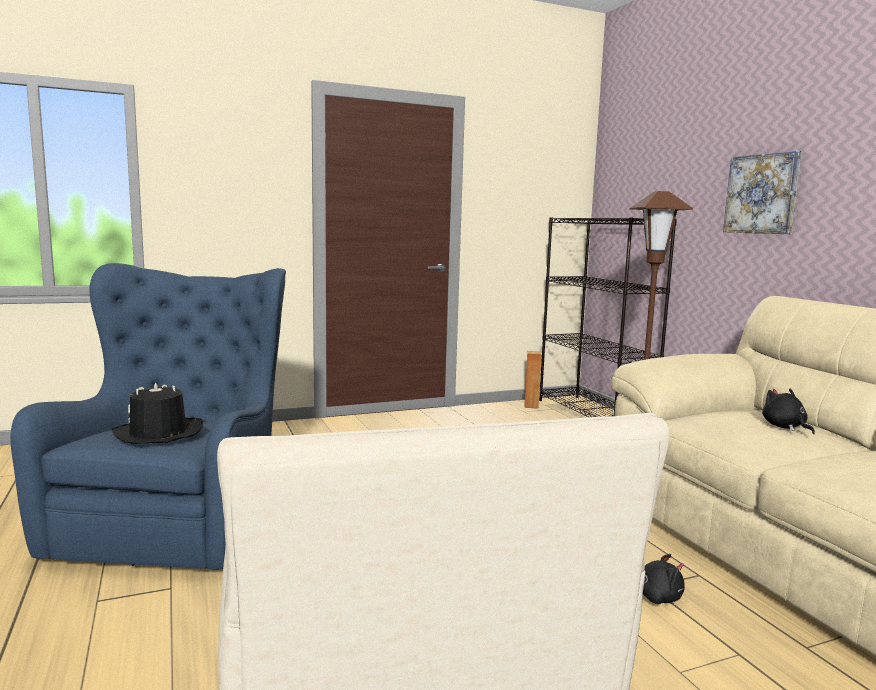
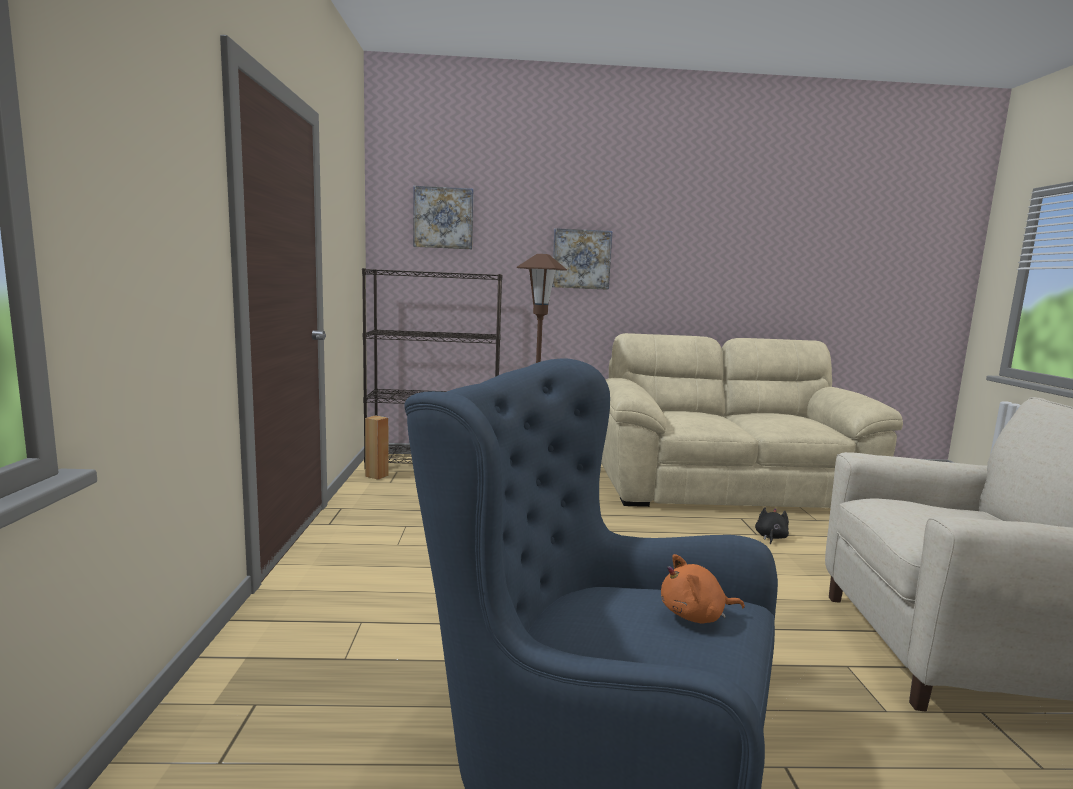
camera: 70 degrees left, 0 degrees up
black hat [111,382,203,444] -> orange plush toy [661,554,745,623]
black plush toy [762,388,815,434] -> none
none -> picture [413,186,474,249]

